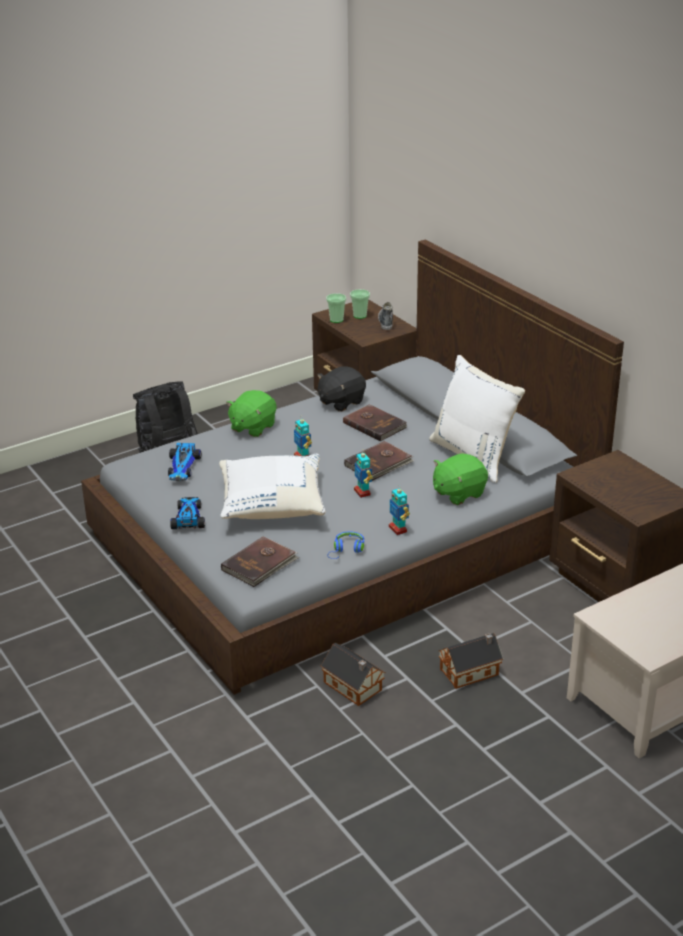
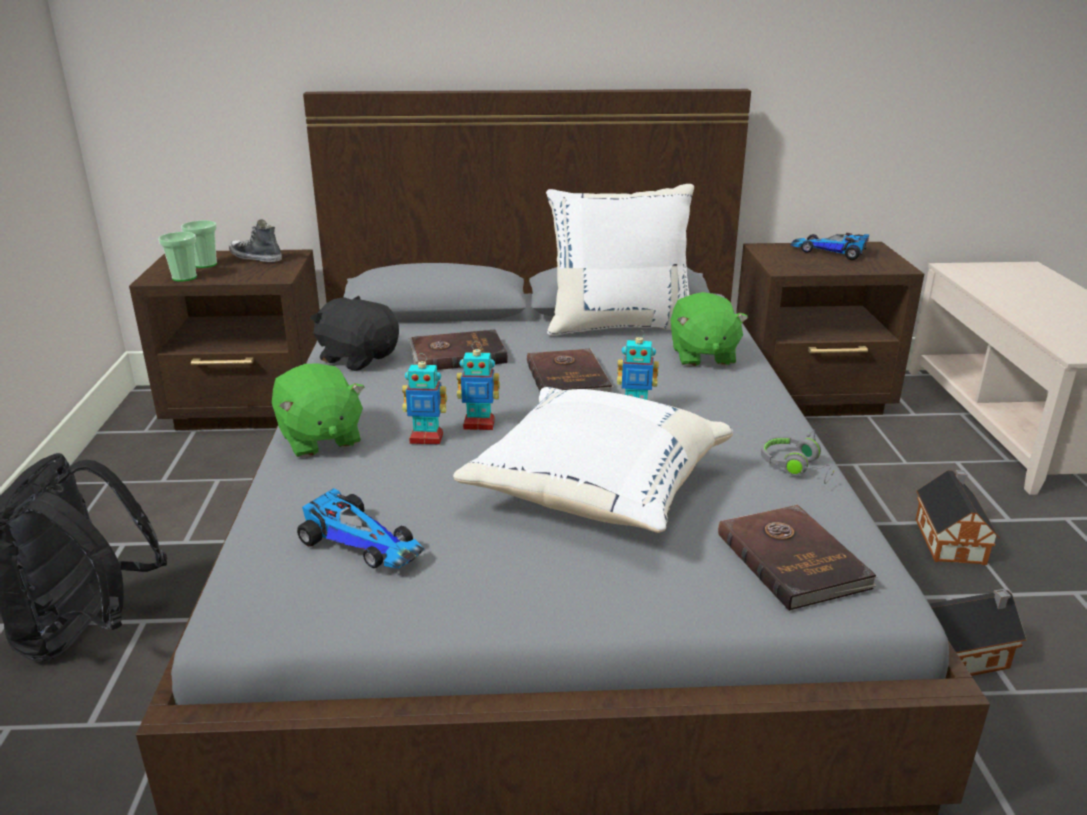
camera: 60 degrees left, 5 degrees down
toy car [170,497,205,529] -> toy car moved to [791,233,870,260]
black plush toy [317,366,366,411] -> black plush toy turned 135 degrees clockwise [310,296,399,371]
blue headphones [327,531,364,559] -> grey headphones [761,429,834,484]
toy robot [389,485,410,535] -> toy robot moved to [402,353,447,444]

